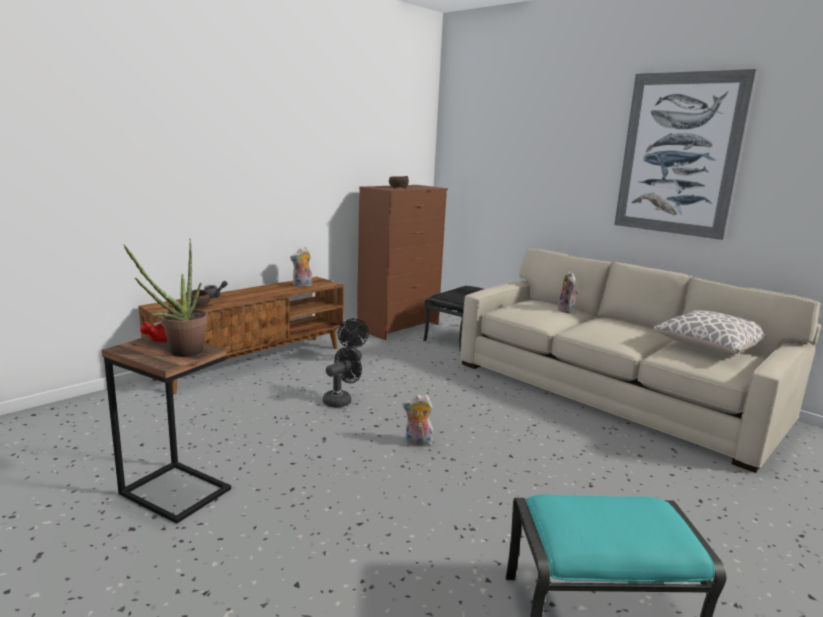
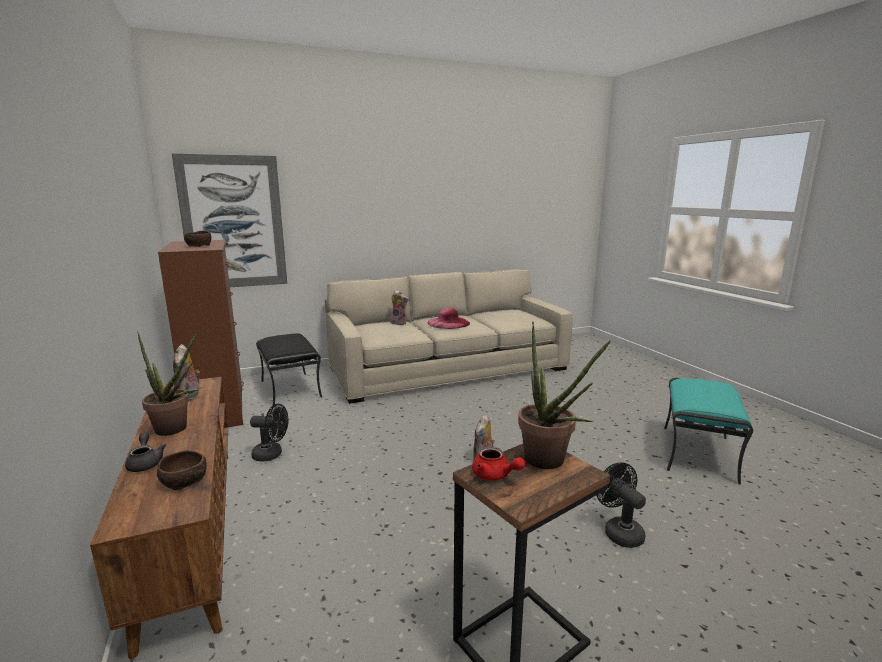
camera: 65 degrees left, 0 degrees up
black fan [323,348,362,408] -> black fan moved to [596,462,646,548]
picture [615,69,757,240] -> picture moved to [172,154,287,287]
pillow [653,310,767,354] -> none
none -> potted plant [137,331,200,436]
none -> pink hat [428,308,470,329]

